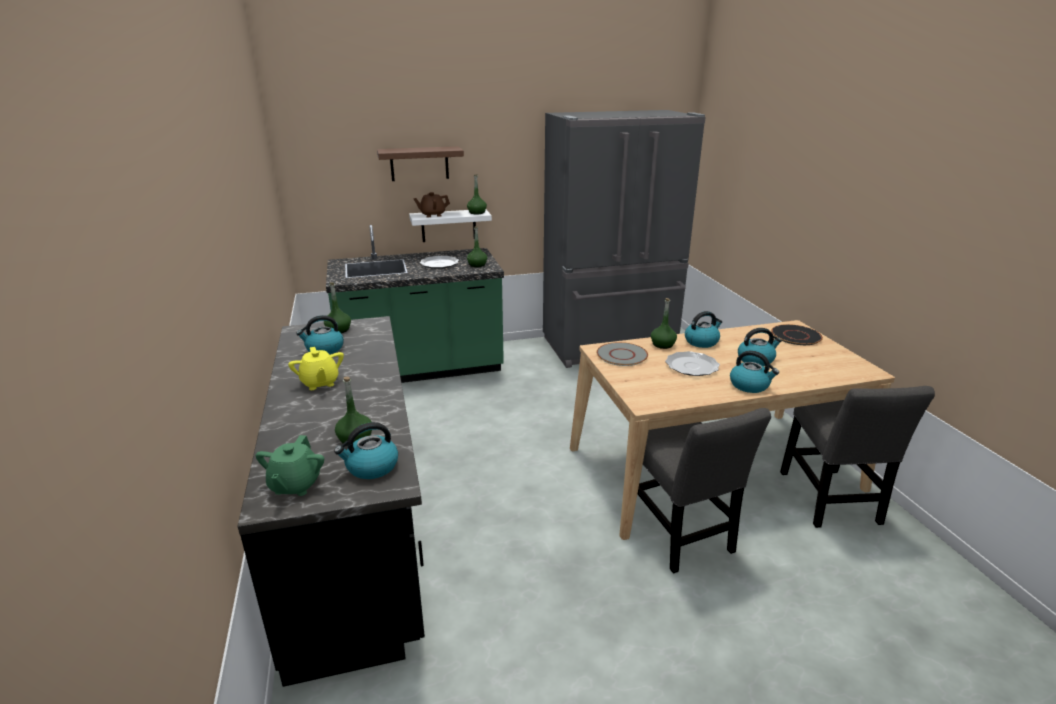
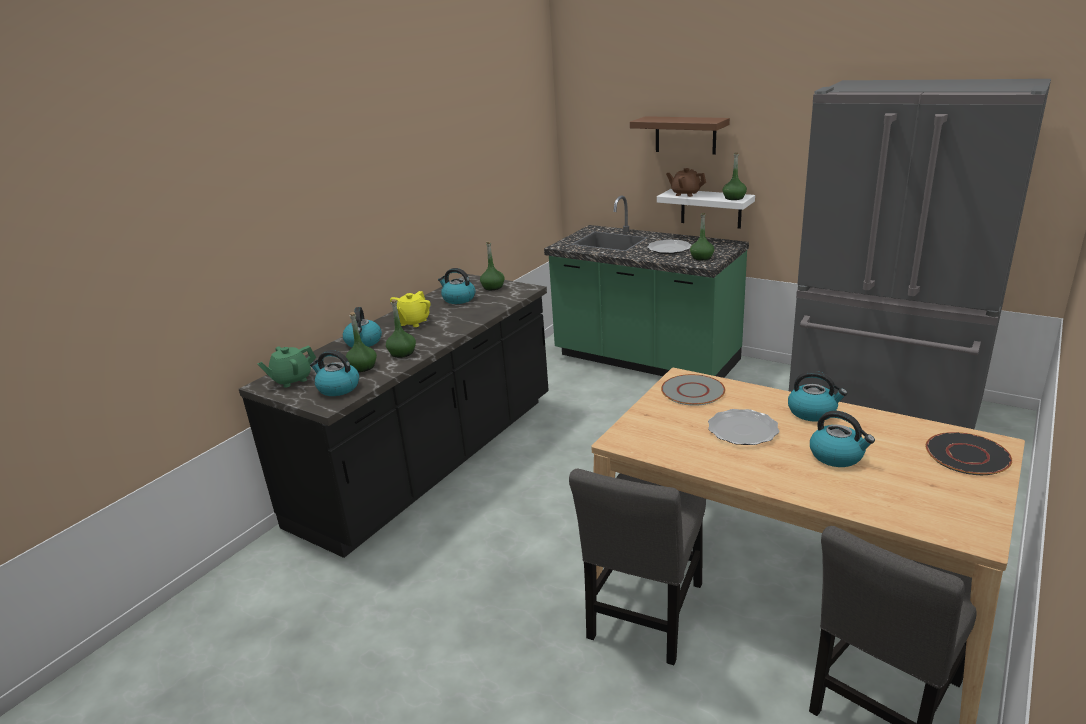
camera: 50 degrees right, 0 degrees up
green bottle [651,298,677,349] -> green bottle moved to [386,299,416,358]
kettle [730,351,779,393] -> kettle moved to [343,307,382,347]

